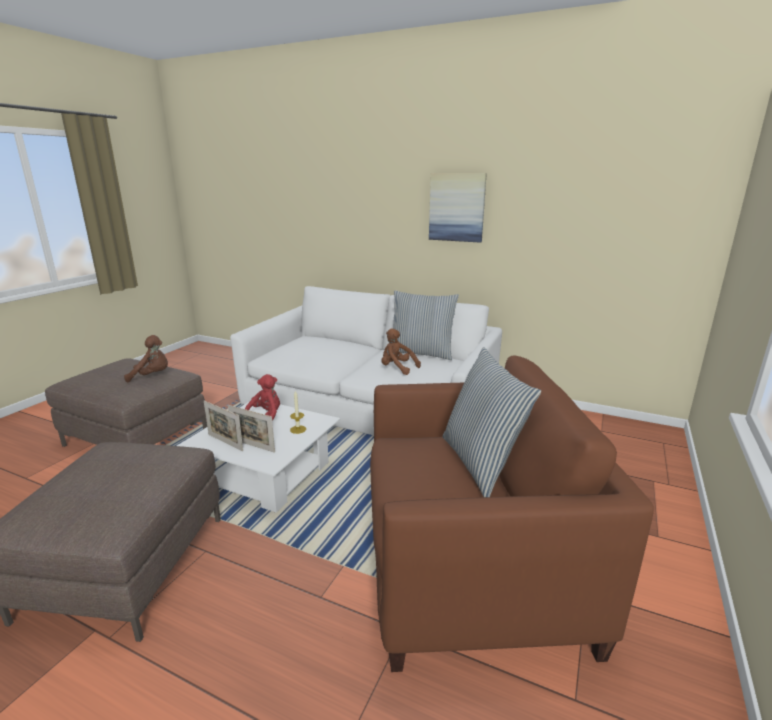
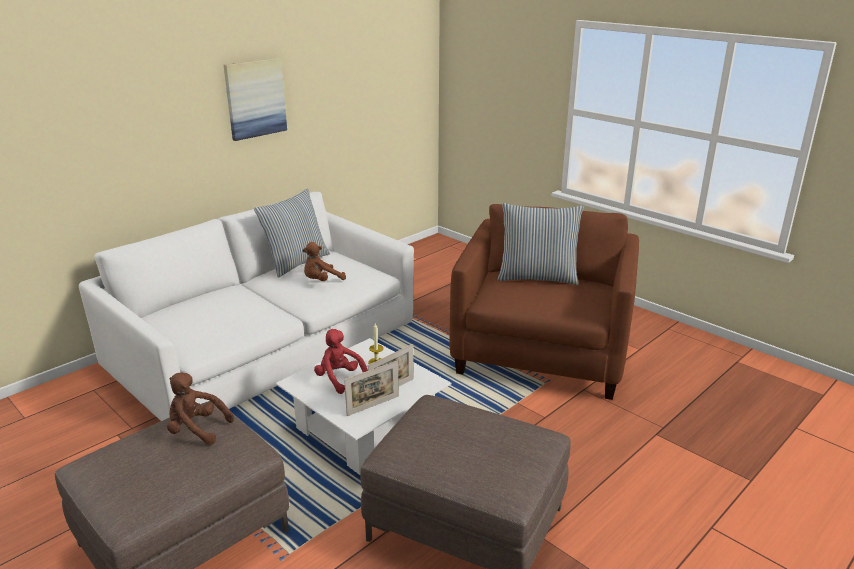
camera: 70 degrees left, 5 degrees up
brown plush toy [124,335,168,382] -> brown plush toy turned 90 degrees counterclockwise [167,372,234,445]

